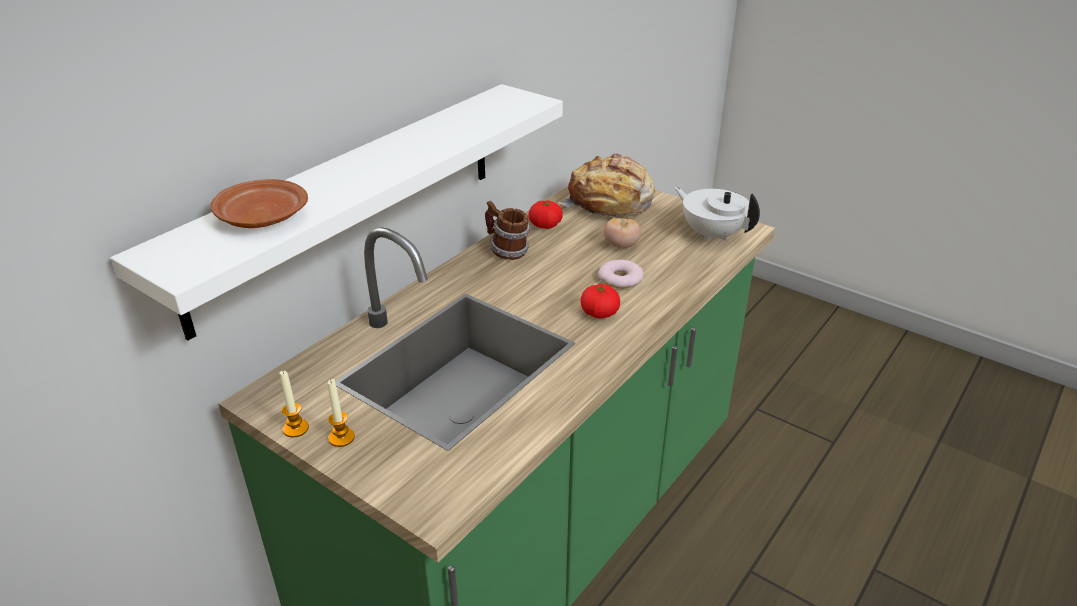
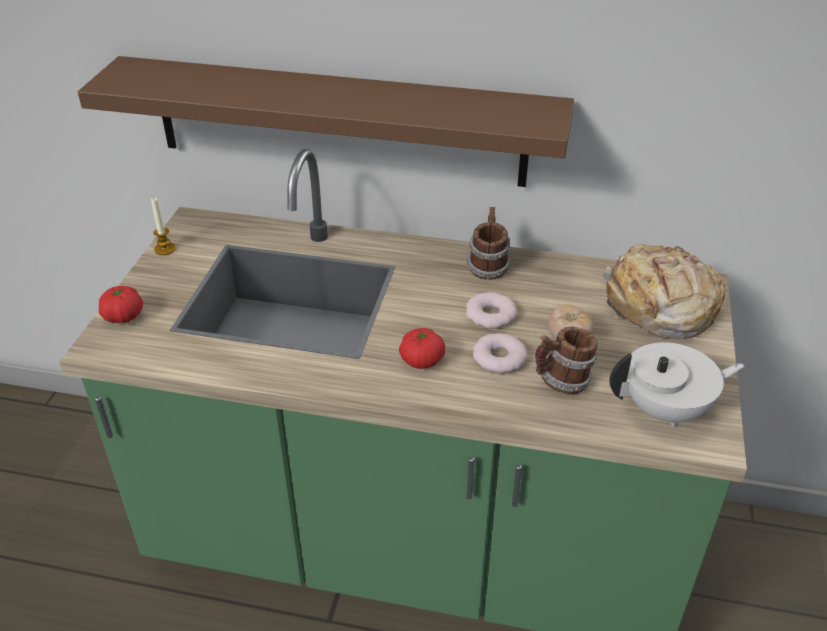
camera: 65 degrees right, 5 degrees up
white shelf [110,84,563,340] -> brown shelf [78,56,574,187]
brown plate [210,179,308,228] -> none
candle [328,379,355,447] -> none
tomato [528,200,563,229] -> tomato moved to [99,286,143,323]
white teapot [674,187,760,241] -> white teapot turned 60 degrees clockwise [609,342,745,428]
none -> donut [466,292,517,329]
none -> mug [535,327,598,394]

